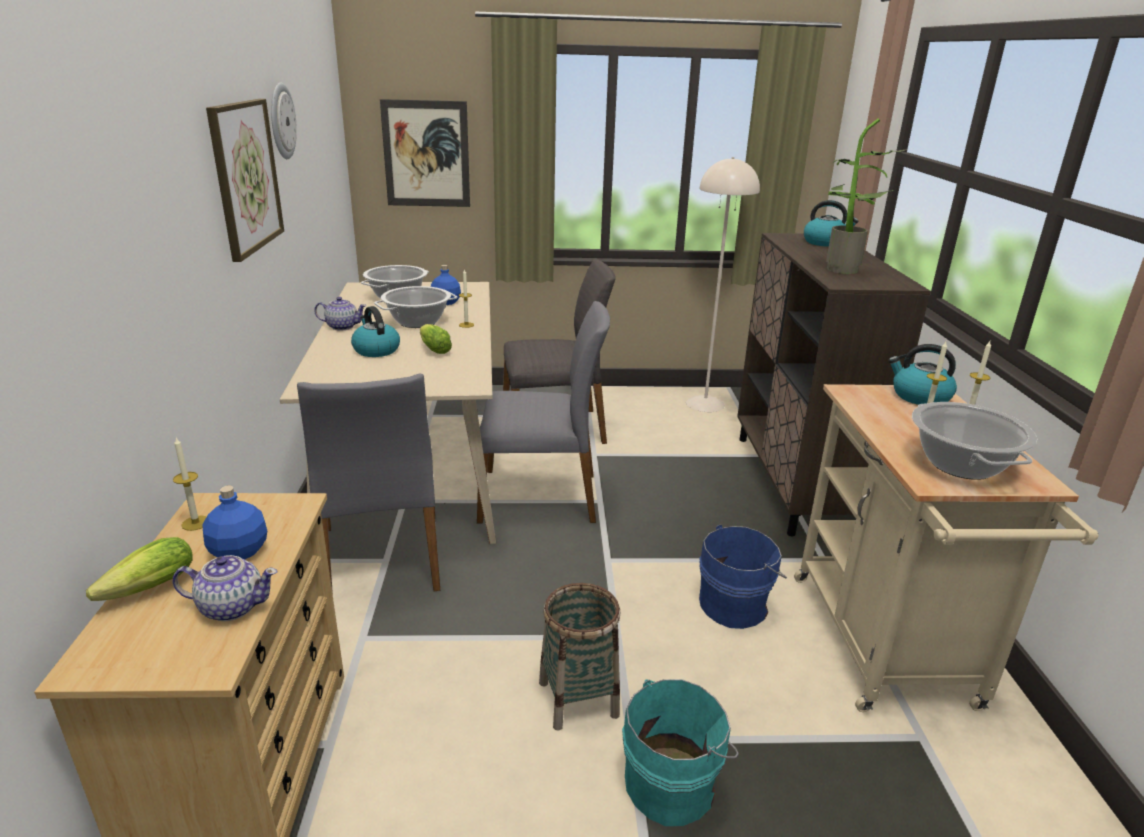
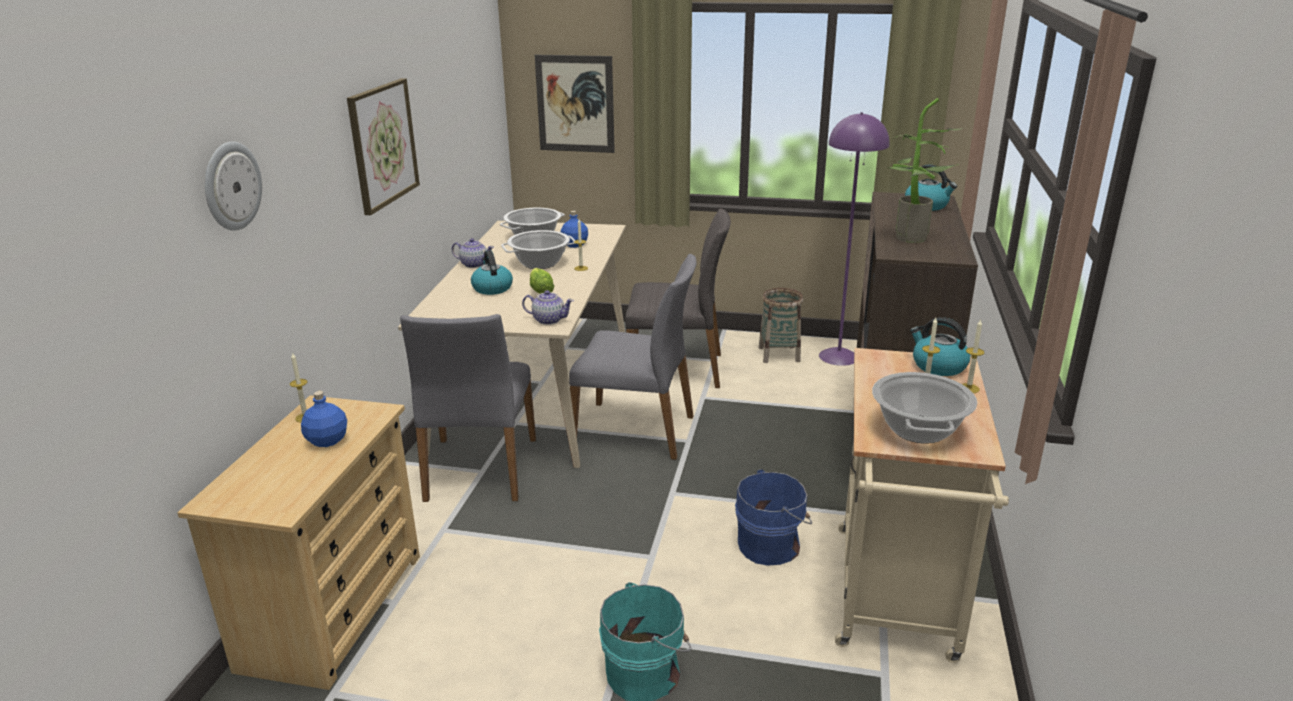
camera: 15 degrees right, 0 degrees up
lettuce [86,537,193,601] -> none
teapot [173,555,277,621] -> teapot moved to [522,290,574,325]
wall clock [271,83,297,159] -> wall clock moved to [205,142,262,231]
basket [539,583,620,731] -> basket moved to [759,288,803,363]
beige floor lamp [686,157,760,412] -> purple floor lamp [819,112,890,366]

